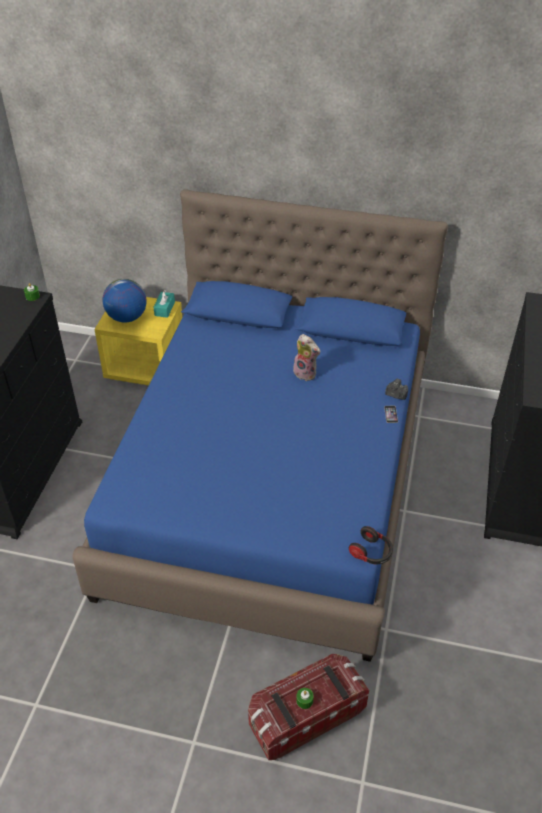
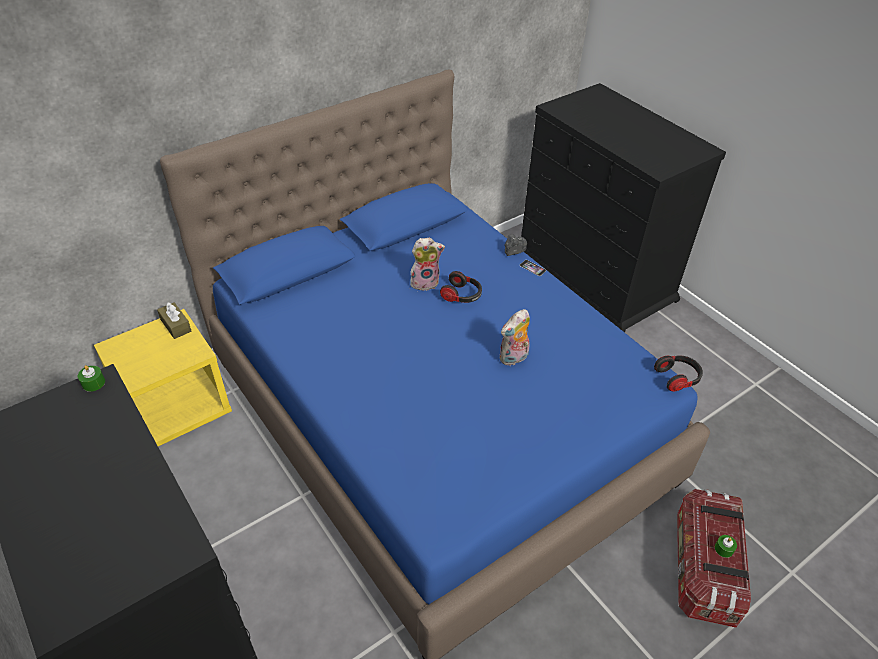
camera: 50 degrees left, 0 degrees up
globe [102,279,147,323] -> none
turquoise tissue box [154,290,175,318] -> brown tissue box [157,302,191,339]
none -> headphones [440,271,482,303]
none -> plush toy [499,309,530,365]

